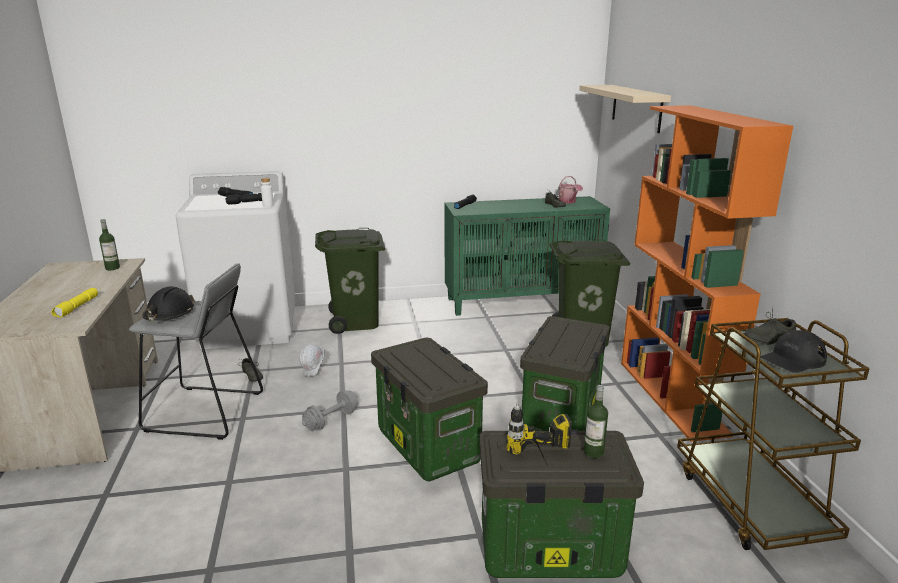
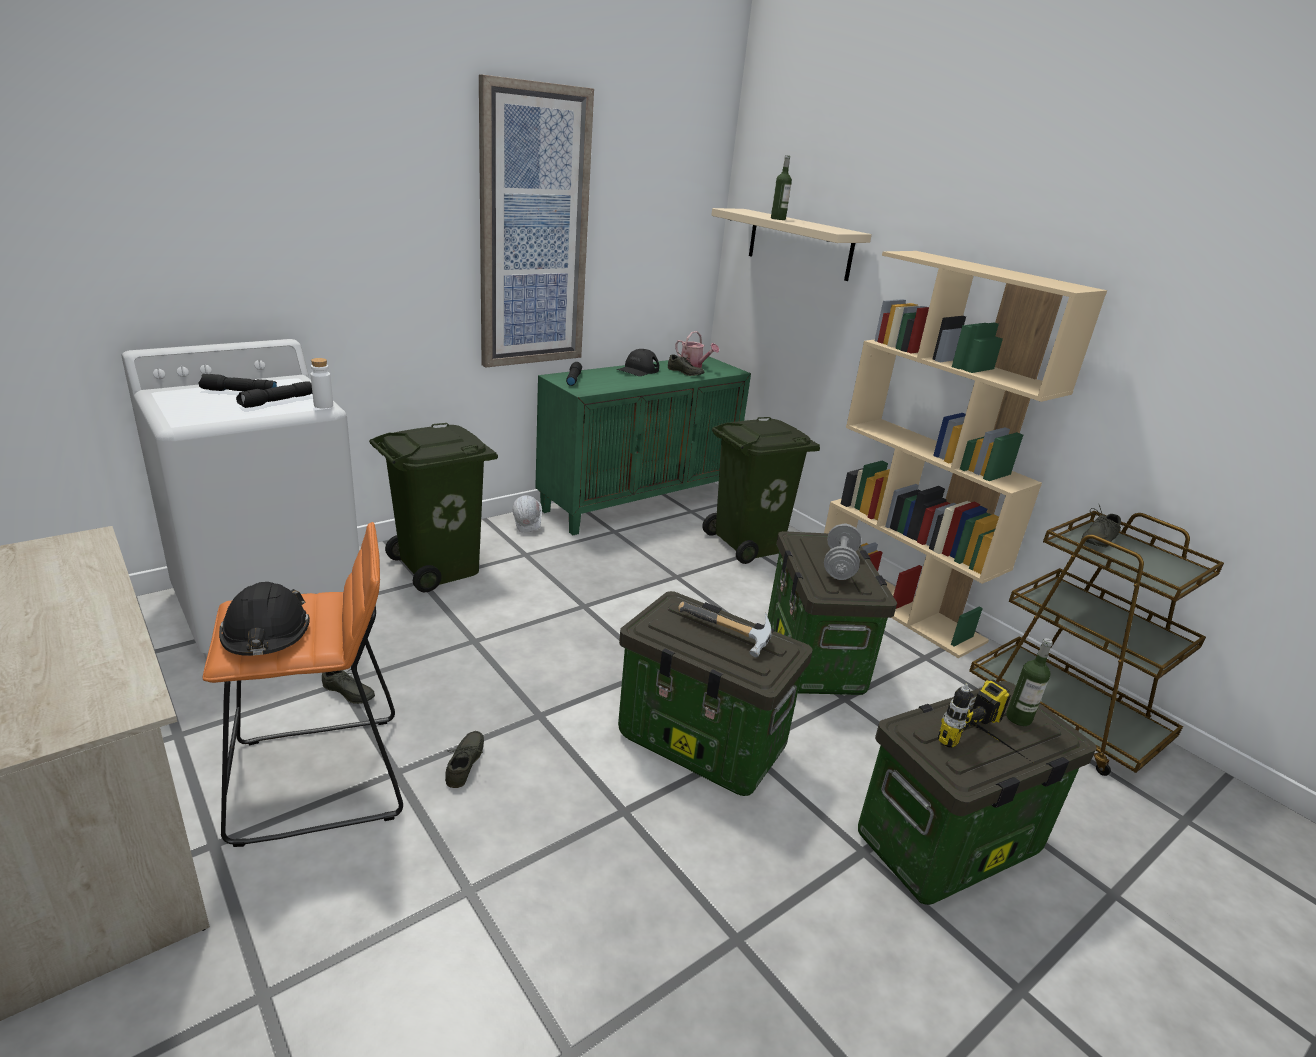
camera: 30 degrees left, 5 degrees up
yellow flashlight [52,288,98,317] -> none
bottle [99,219,120,270] -> bottle moved to [771,155,792,220]
grey stool [129,263,263,440] -> orange stool [203,522,403,847]
white hard hat [299,344,325,376] -> white hard hat moved to [512,495,542,533]
grey dumbbell [302,390,358,431] -> grey dumbbell moved to [824,524,861,580]
orange bookcase [621,105,793,442] -> beige bookcase [824,251,1107,658]
black cap [760,330,827,373] -> black cap moved to [616,349,659,376]
none -> grey shoe [445,731,484,788]
none -> picture [479,74,594,368]
none -> hammer [678,601,772,657]

